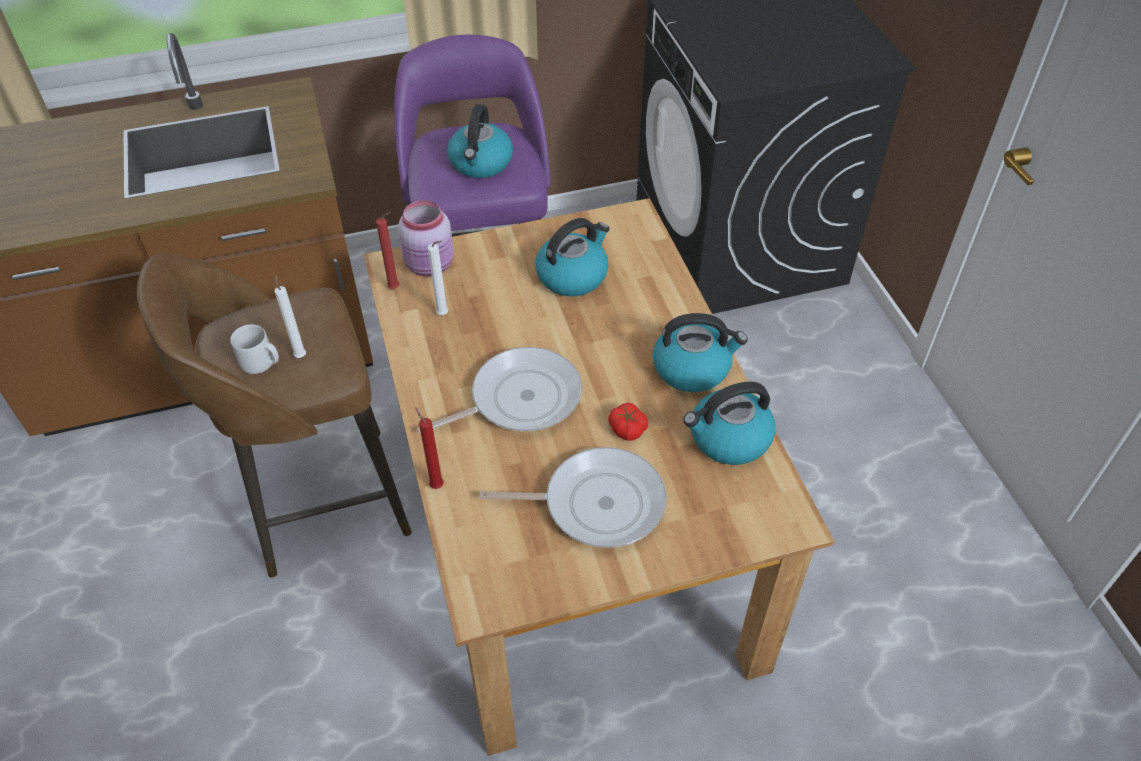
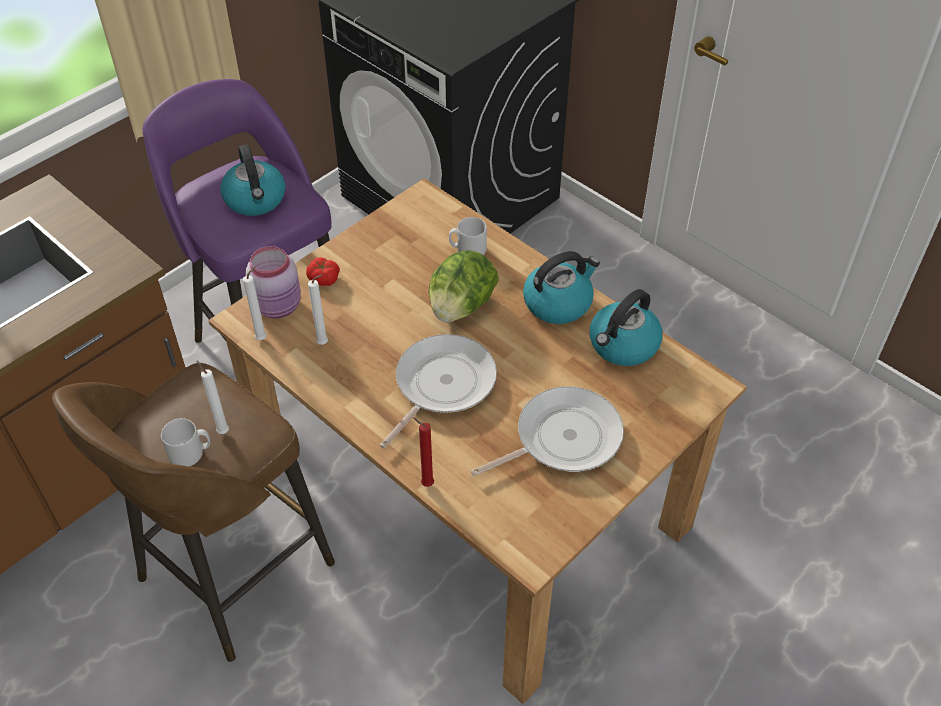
camera: 30 degrees left, 0 degrees up
red candle [376,212,399,289] -> white candle [243,267,267,340]
kettle [535,218,610,296] -> none
tomato [609,403,648,441] -> tomato moved to [306,257,340,286]
none -> lettuce [429,250,499,322]
none -> grey mug [449,217,487,255]

